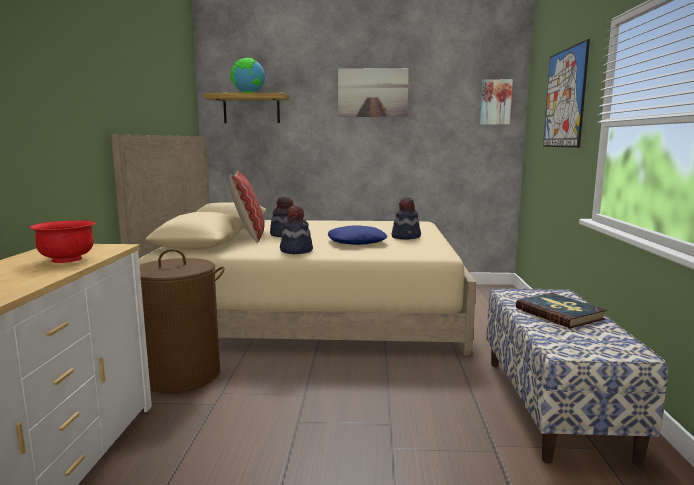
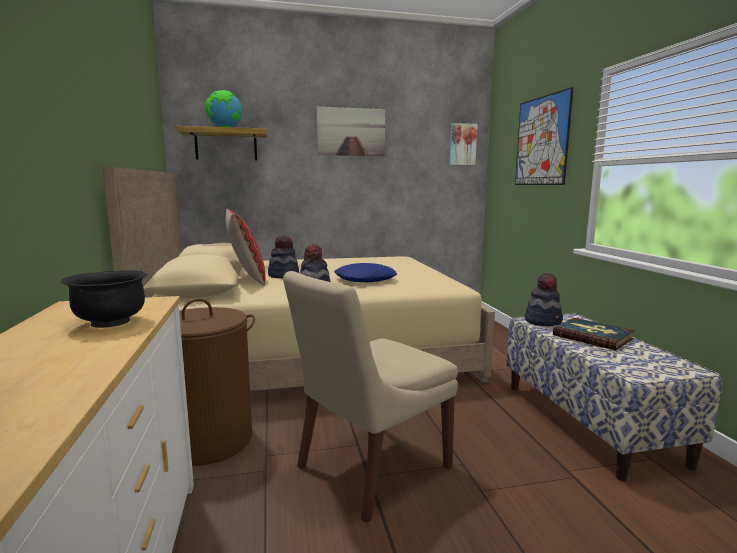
camera: 15 degrees left, 0 degrees up
red bowl [30,220,96,263] -> black bowl [61,271,147,328]
hat [392,197,421,239] -> hat moved to [525,273,563,326]
none -> beige chair [283,271,458,523]

